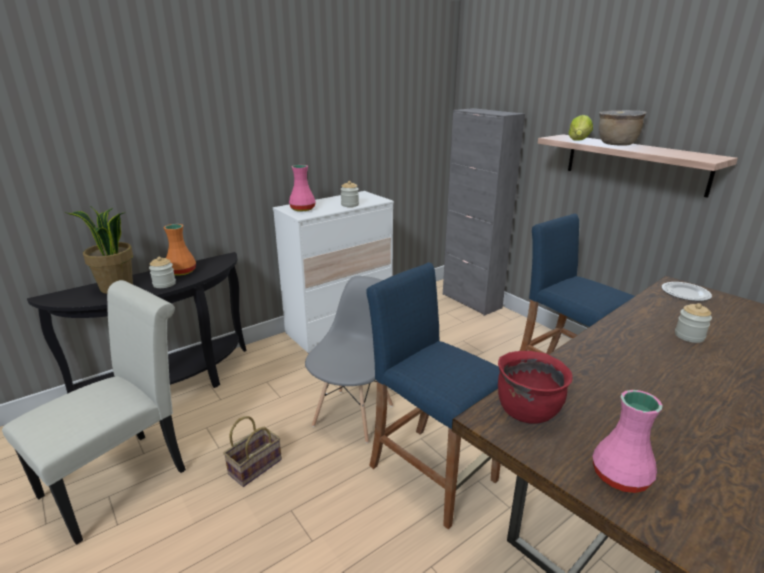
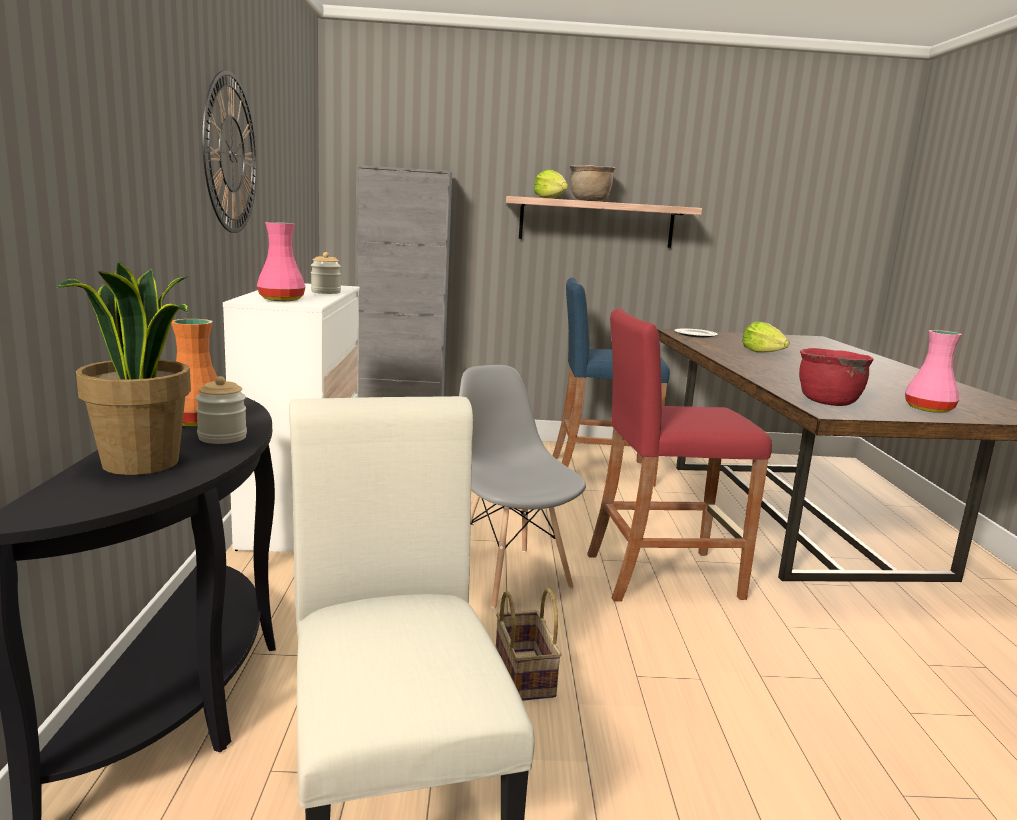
camera: 55 degrees left, 10 degrees down
blue stool [366,262,501,529] -> red stool [587,309,772,602]
jar [675,303,712,343] -> lettuce [742,321,789,353]
none -> wall clock [202,70,257,233]

